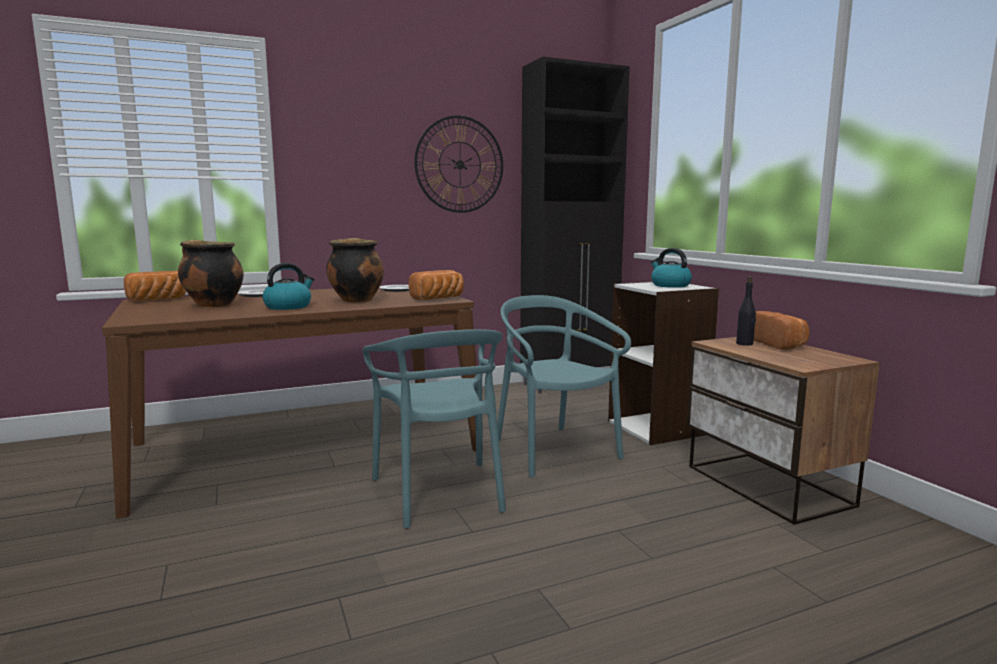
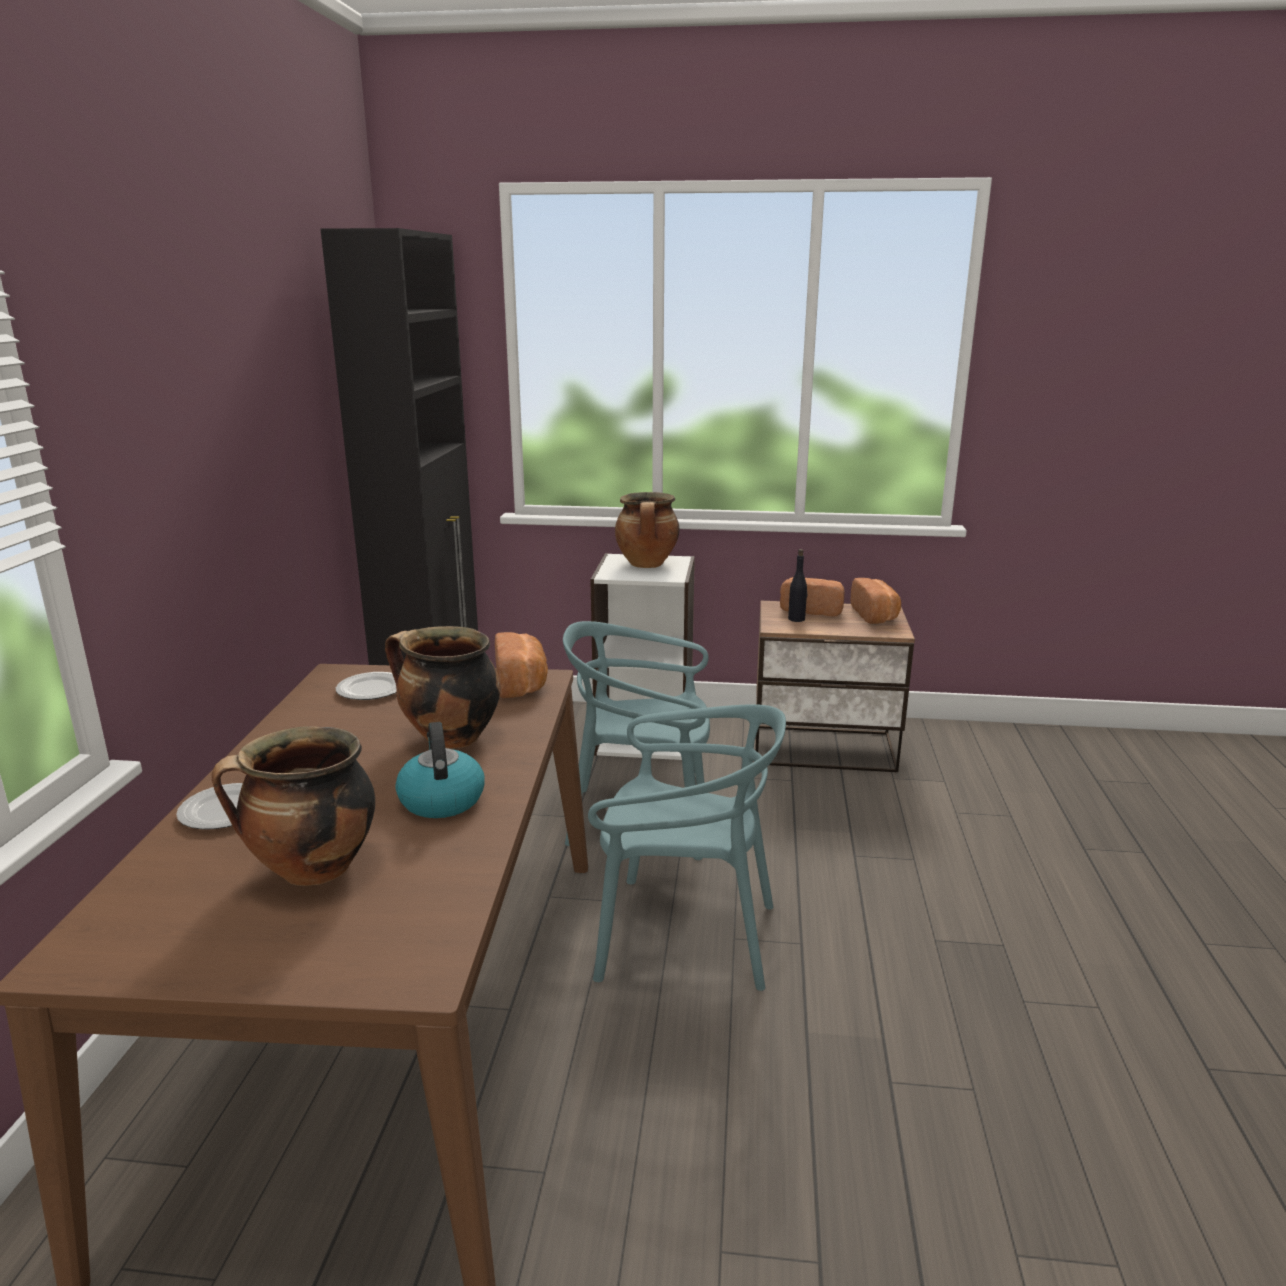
camera: 60 degrees left, 10 degrees up
bread [124,271,186,301] -> bread moved to [850,578,901,624]
wall clock [414,115,503,213] -> none
kettle [651,248,692,288] -> cooking pot [615,492,679,568]

